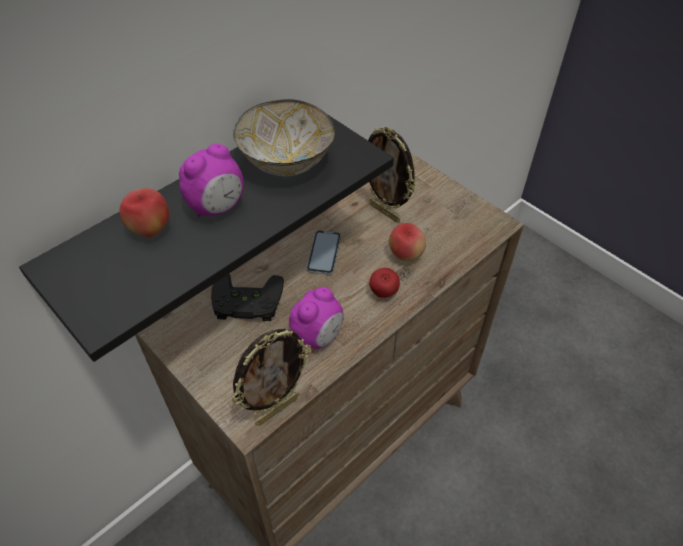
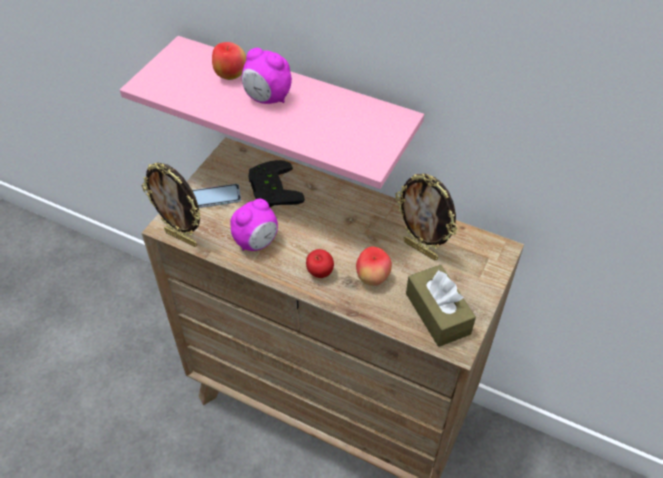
camera: 70 degrees right, 0 degrees up
black shelf [19,114,394,362] -> pink shelf [120,36,424,189]
bowl [233,99,335,176] -> none
alarm clock [289,287,344,349] -> alarm clock turned 60 degrees counterclockwise [230,199,278,251]
phone [306,230,341,275] -> phone moved to [192,184,241,208]
picture frame [368,127,416,223] -> picture frame turned 75 degrees counterclockwise [395,173,458,261]
none -> brown tissue box [406,265,476,347]

